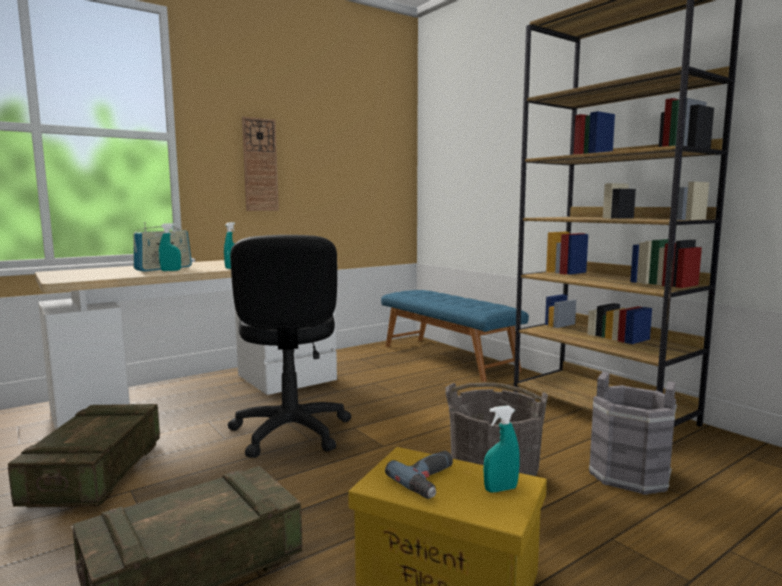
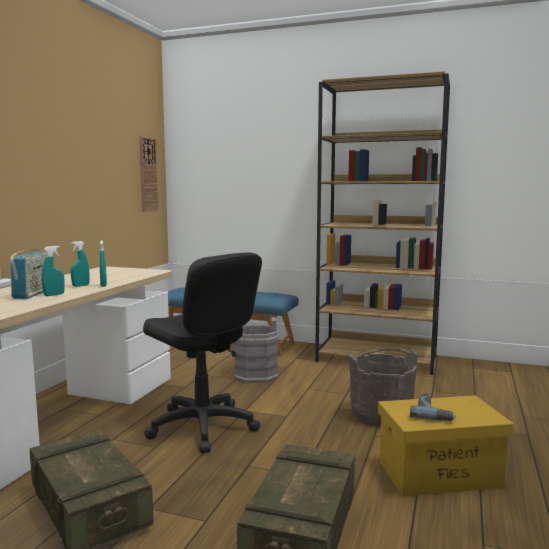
camera: 35 degrees left, 0 degrees up
wall clock [242,117,279,211] -> wall clock moved to [139,136,159,212]
turquoise spray bottle [483,405,520,492] -> turquoise spray bottle moved to [71,241,89,287]
grey bucket [589,372,677,495] -> grey bucket moved to [235,317,278,383]

